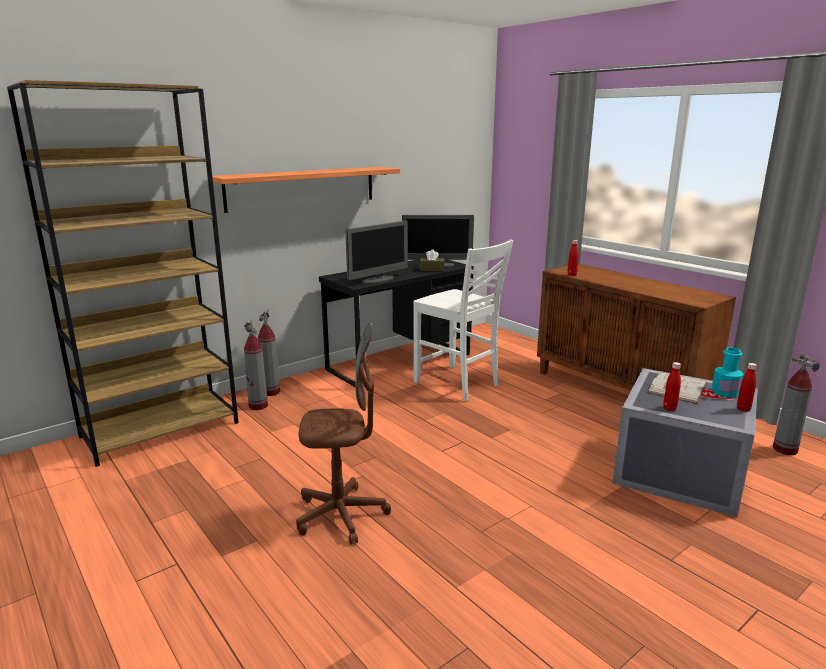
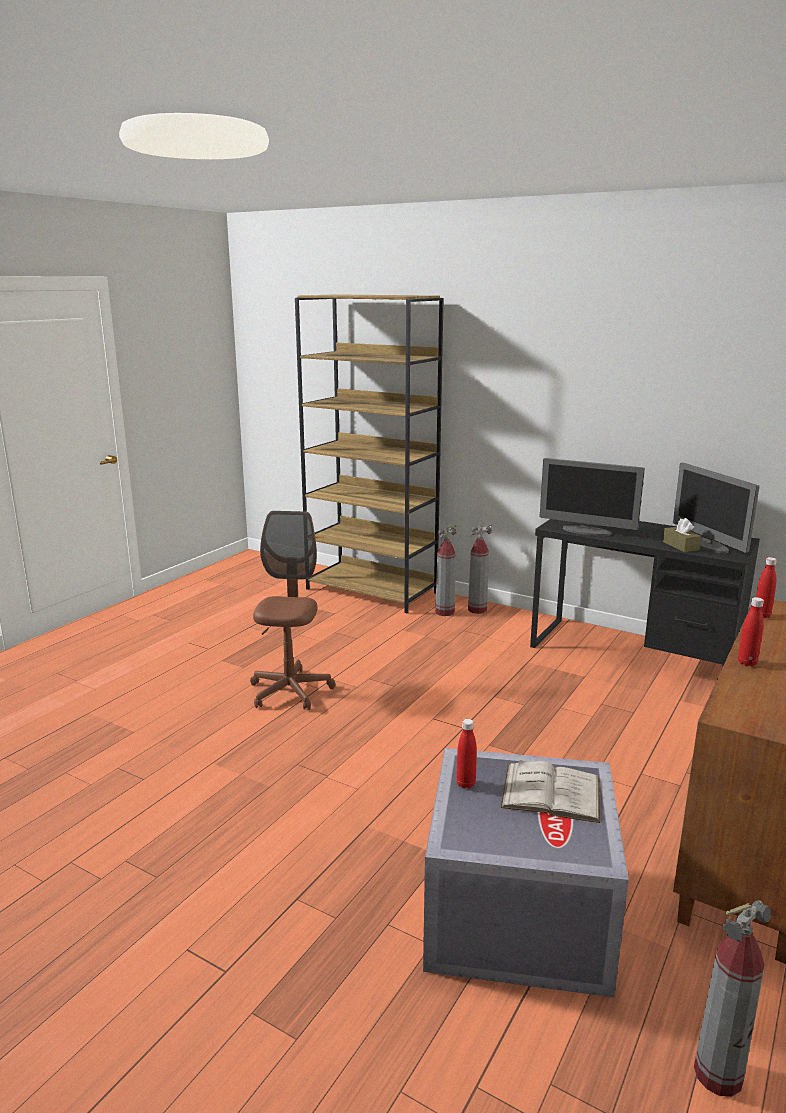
camera: 70 degrees right, 0 degrees up
shelf [207,167,400,213] -> none
brown office chair [296,322,391,545] -> brown office chair turned 150 degrees counterclockwise [250,511,336,710]
white chair [413,240,513,401] -> none
turquoise bottle [712,347,744,398] -> none
red bottle [737,363,757,412] -> red bottle moved to [738,597,764,666]

